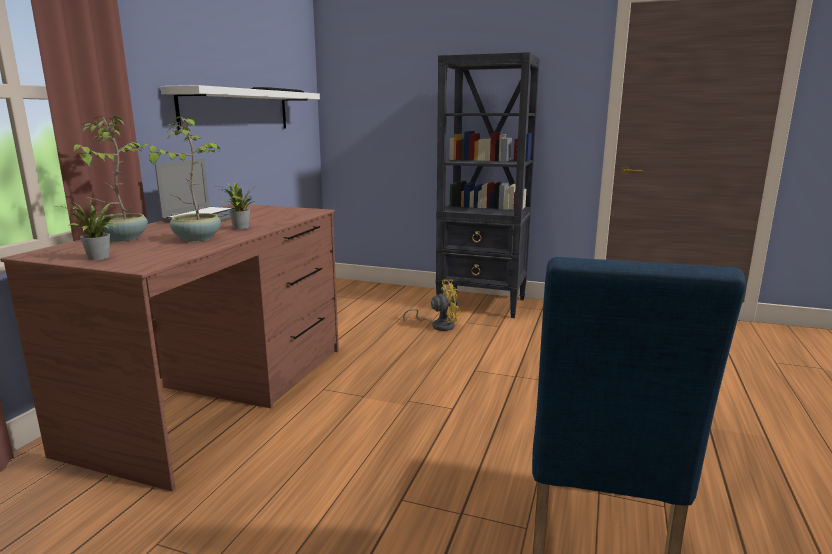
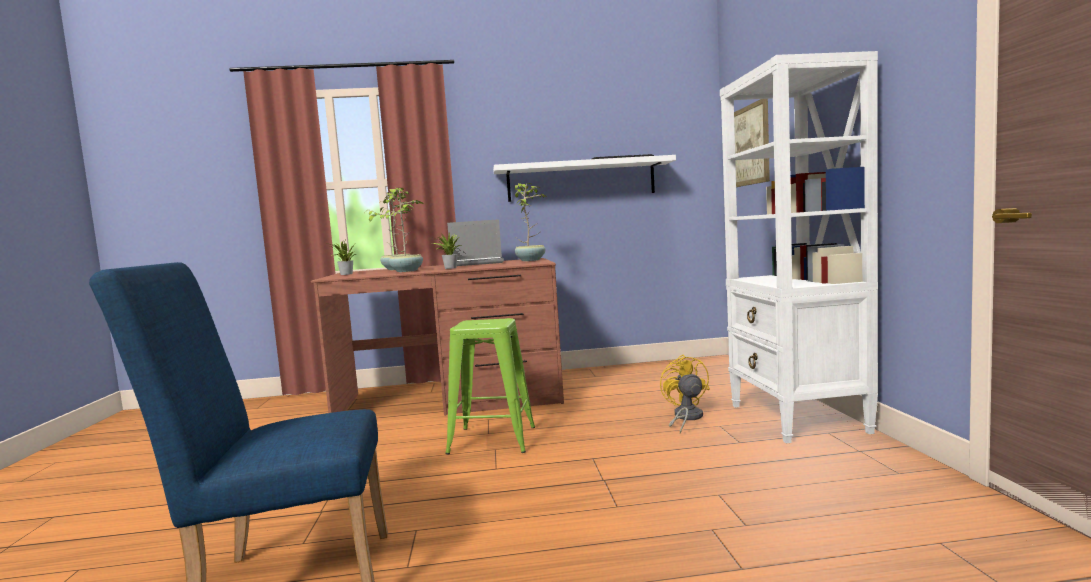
camera: 65 degrees right, 10 degrees down
yellow fan [403,280,461,331] -> yellow fan turned 150 degrees counterclockwise [660,355,710,434]
black bookcase [436,52,540,318] -> white bookcase [720,51,878,443]
none -> green stool [445,318,535,454]
none -> potted plant [515,183,546,261]
none -> picture [734,99,770,187]

